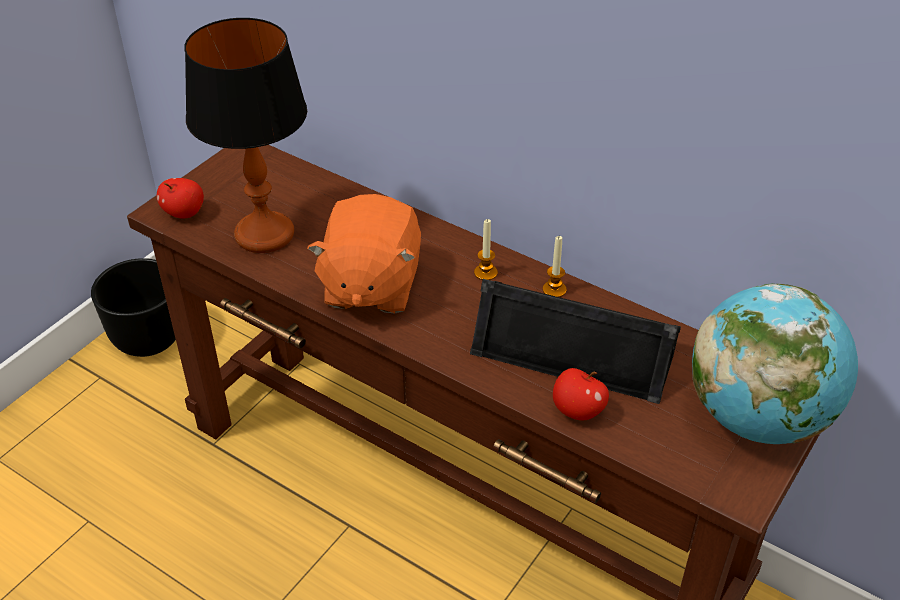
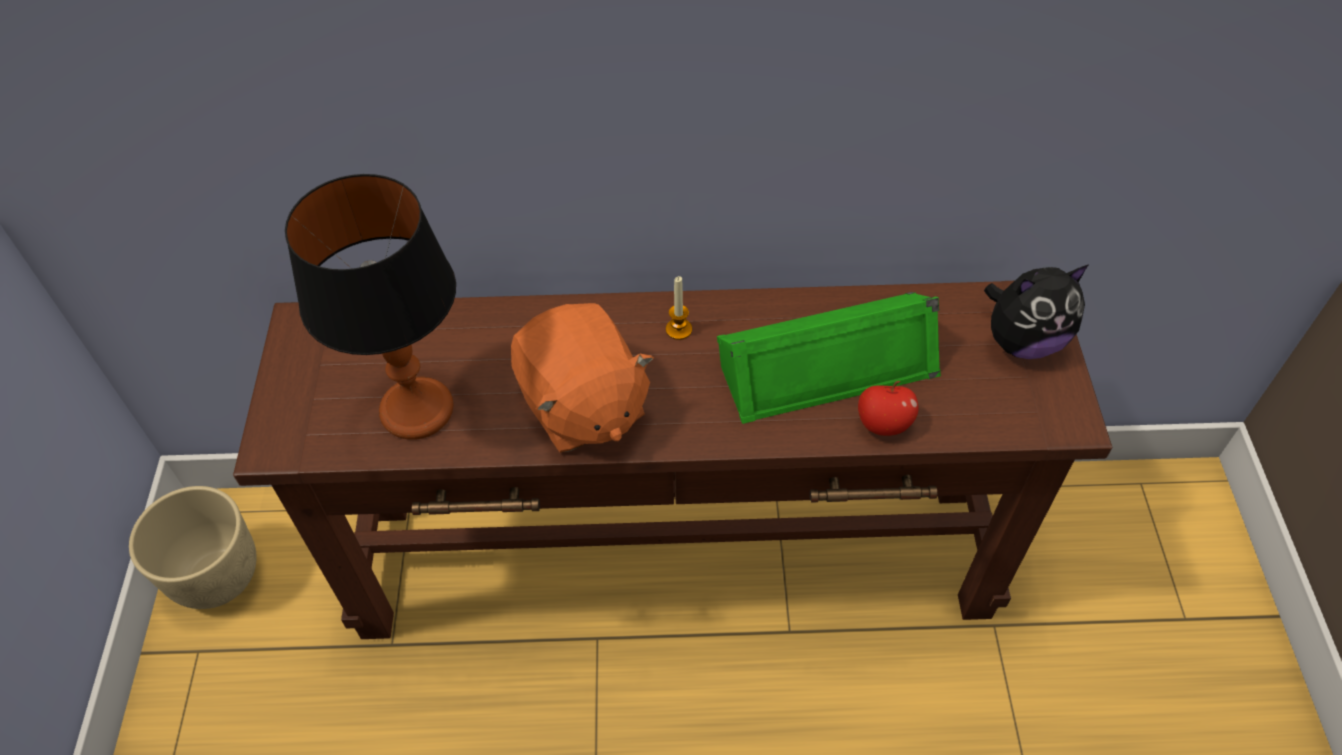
camera: 35 degrees left, 10 degrees up
black planter [91,258,176,357] -> beige planter [129,486,256,609]
apple [157,178,204,219] -> none
black speaker [470,279,681,404] -> green speaker [717,292,941,424]
candle [543,236,566,297] -> none
globe [692,284,858,444] -> plush toy [984,265,1088,359]

